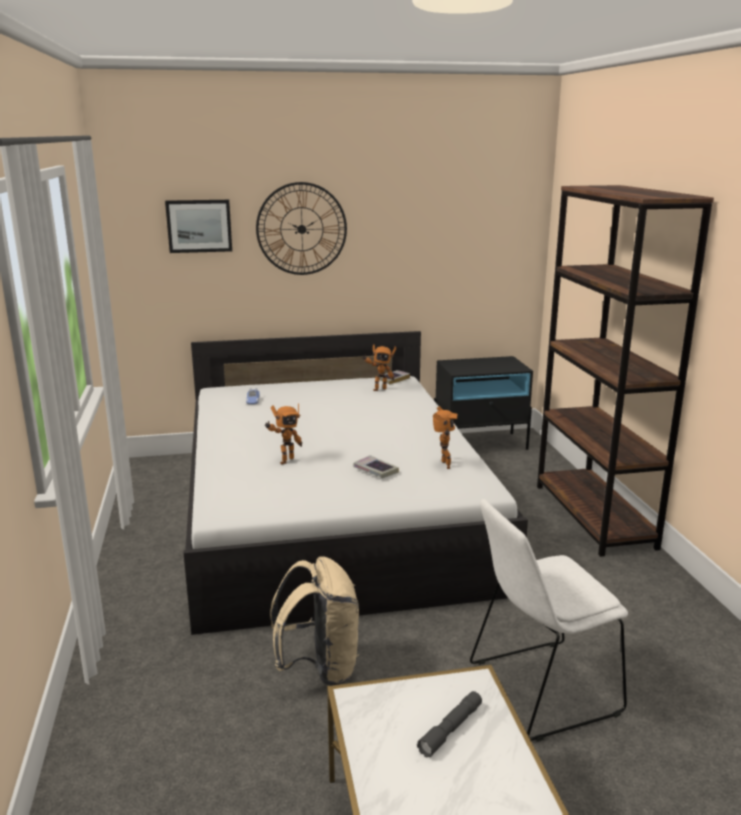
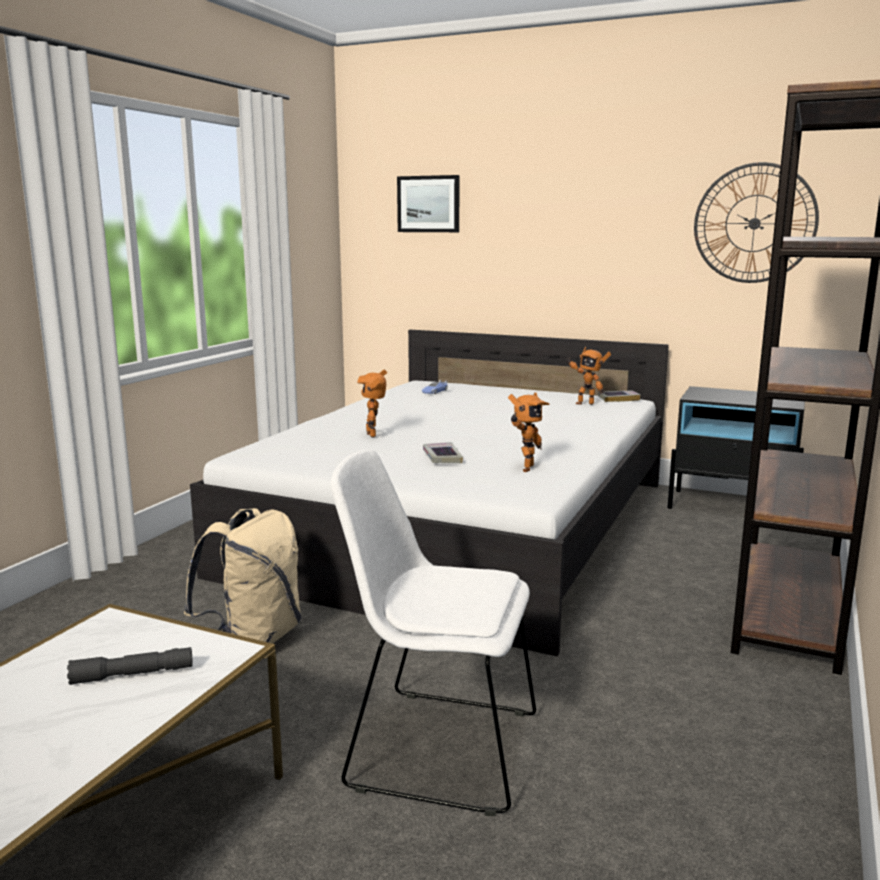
camera: 35 degrees right, 5 degrees down
wall clock [256,182,347,275] -> wall clock moved to [694,162,819,283]
toy robot [265,404,302,464] -> toy robot turned 90 degrees clockwise [357,370,387,438]

